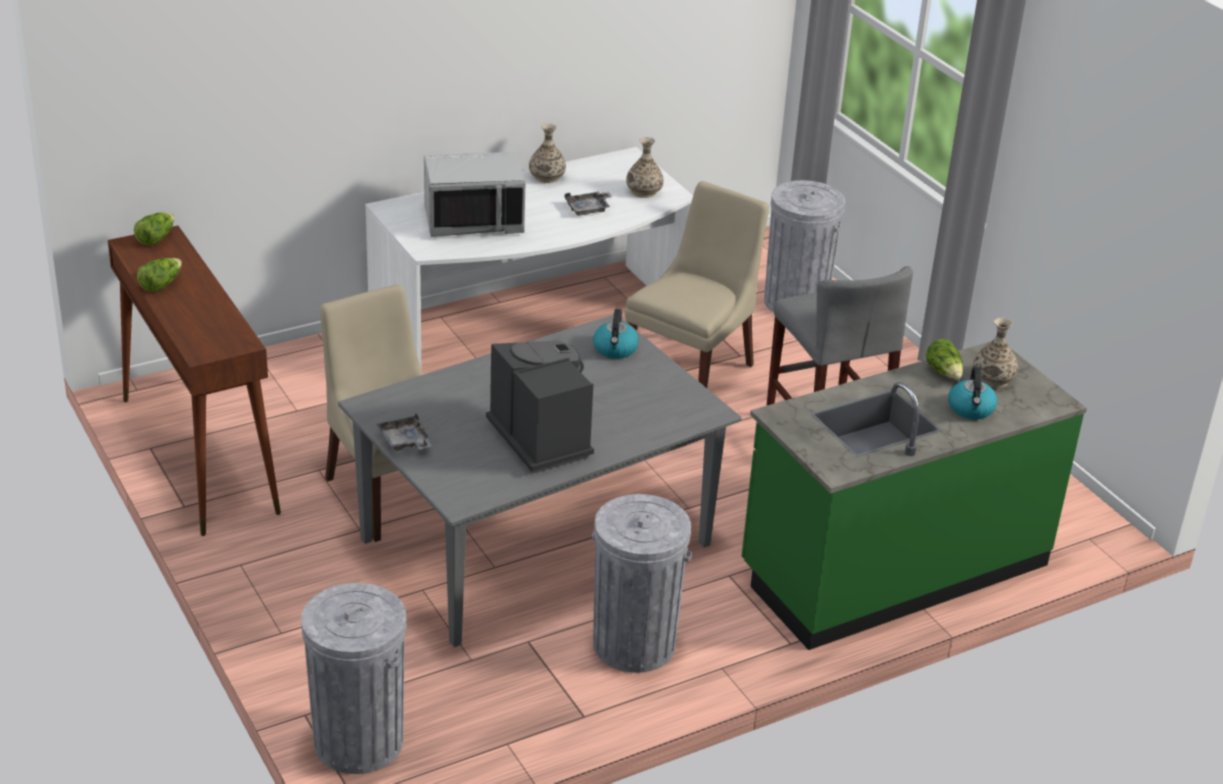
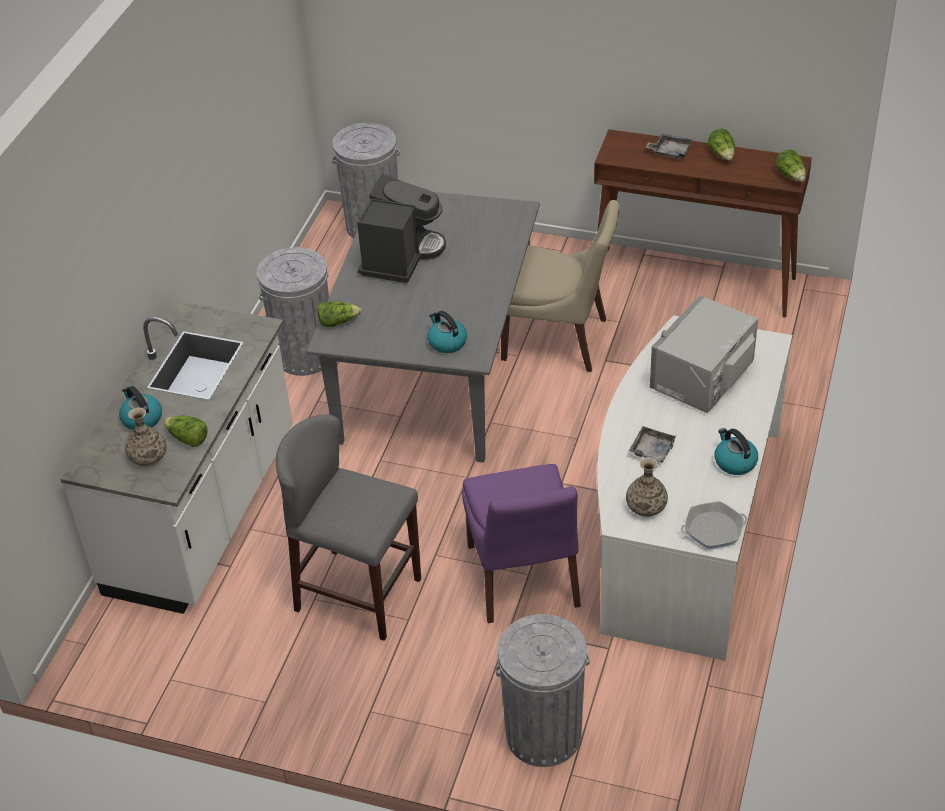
camera: 140 degrees right, 10 degrees up
grey tray [376,413,431,451] -> grey tray moved to [645,133,693,160]
coffee machine [486,341,594,473] -> coffee machine turned 90 degrees counterclockwise [357,174,446,283]
vase [529,123,566,183] -> kettle [715,428,758,475]
beige chair [625,181,769,388] -> purple chair [462,464,581,623]
green counter [742,341,1087,650] -> white counter [60,301,293,614]
none -> lettuce [318,301,361,327]
none -> frying pan [681,501,747,549]

